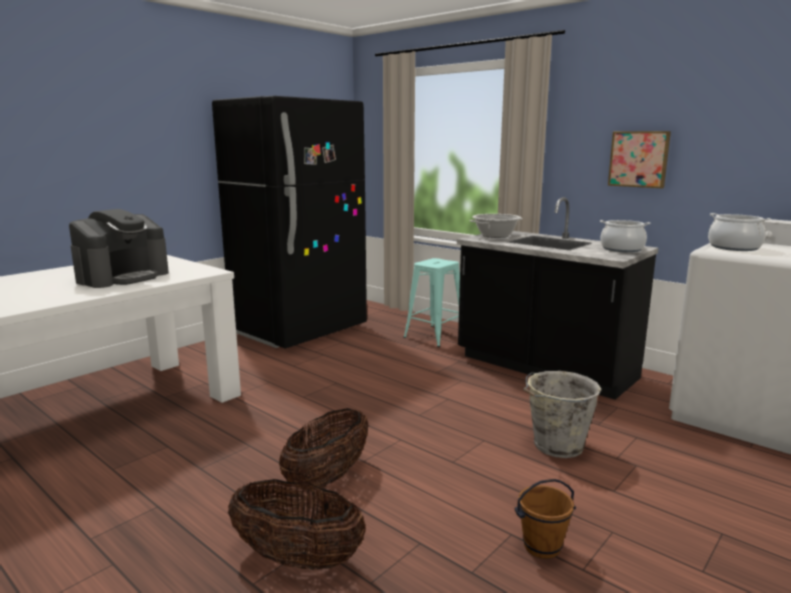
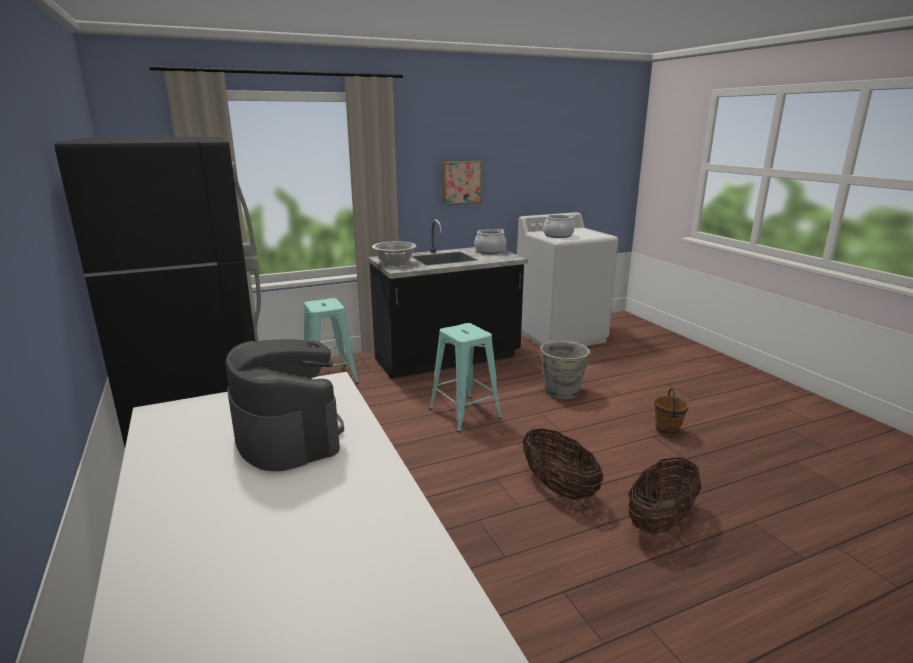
camera: 65 degrees left, 5 degrees up
none -> turquoise stool [429,323,502,432]

